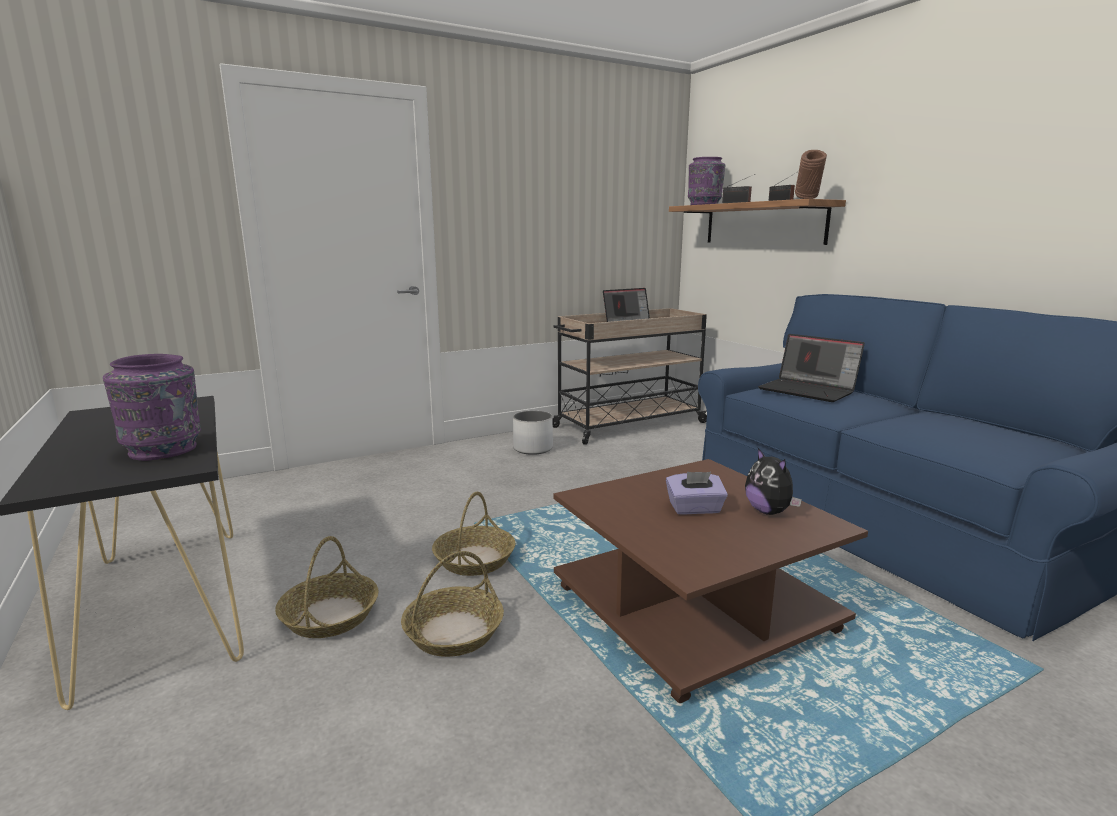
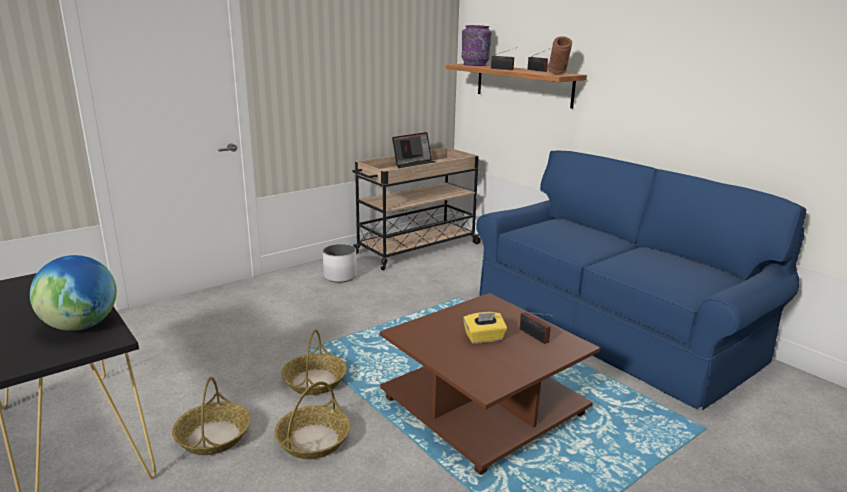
camera: 10 degrees left, 5 degrees up
purple vase [103,354,201,461] -> globe [30,255,117,331]
purple tissue box [666,472,728,515] -> yellow tissue box [463,312,507,344]
plush toy [745,448,802,515] -> radio [520,312,554,344]
laptop [758,334,865,402] -> none

